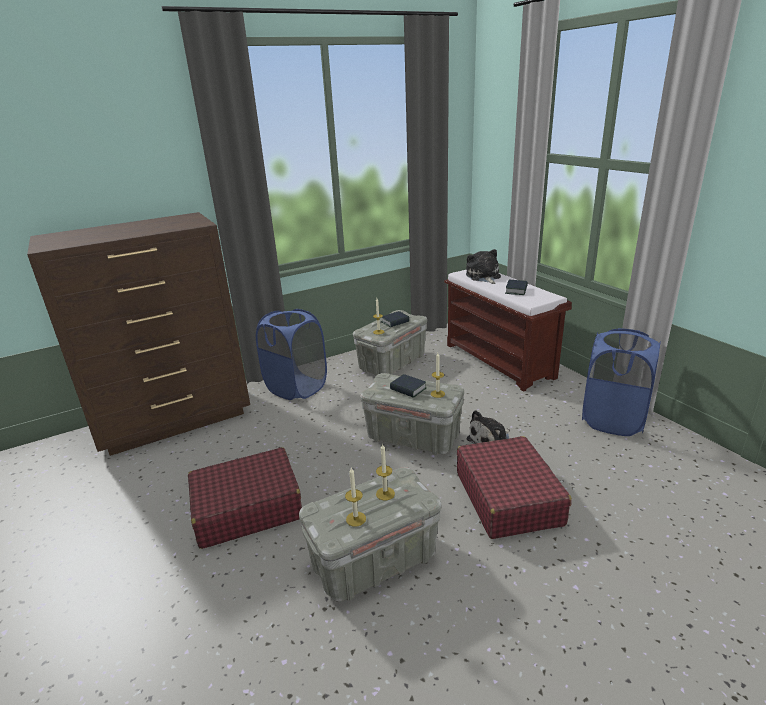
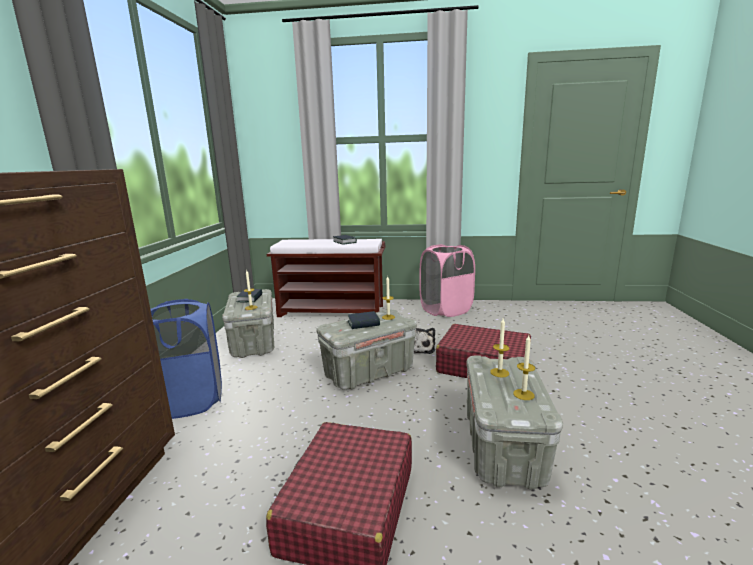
camera: 55 degrees left, 10 degrees down
plush toy [466,249,501,284] -> none
blue laundry basket [582,328,661,436] -> pink laundry basket [420,244,475,317]

